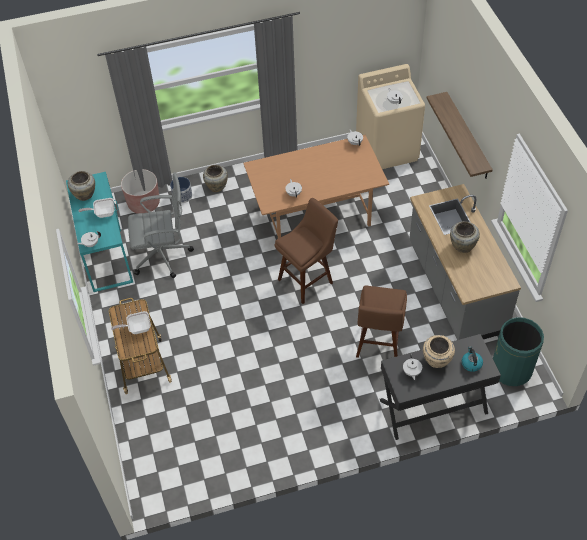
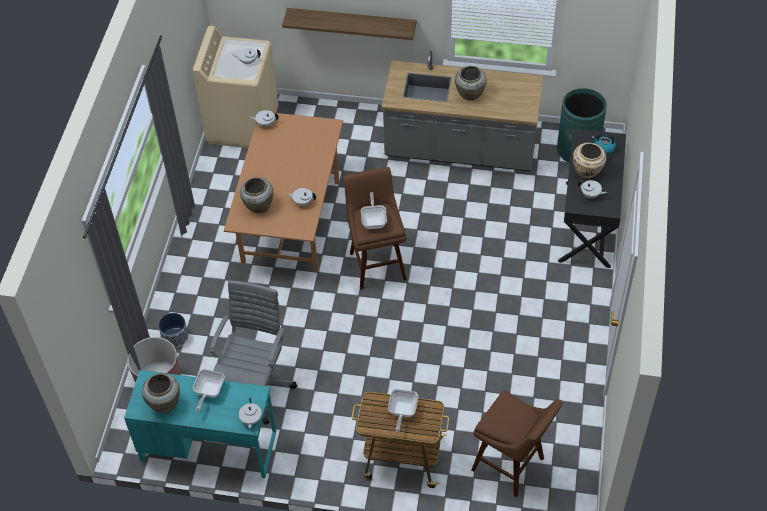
camera: 65 degrees left, 0 degrees up
beige vase [203,165,228,192] -> beige vase moved to [240,177,273,213]
brown stool [356,286,407,358] -> brown stool moved to [472,390,562,497]
none -> frying pan [361,192,387,229]

